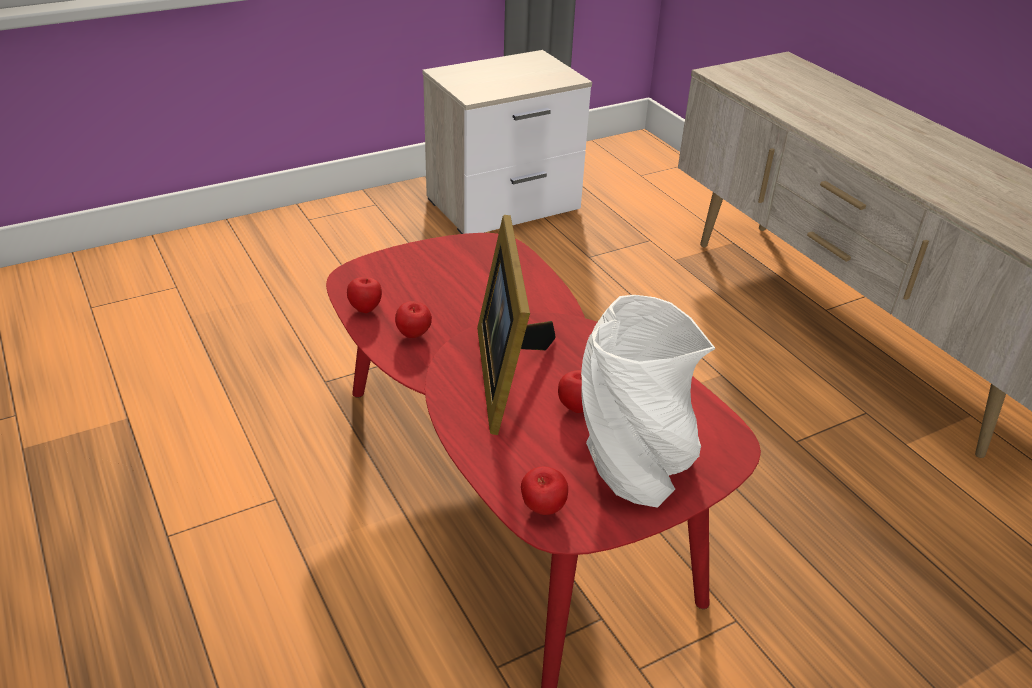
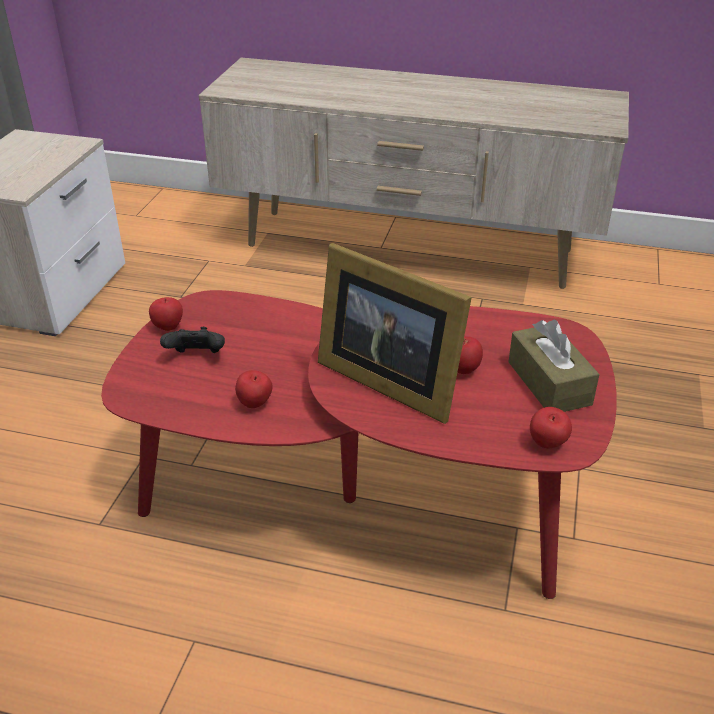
camera: 45 degrees left, 0 degrees up
apple [347,277,382,313] -> apple moved to [149,297,183,331]
white vase [581,295,715,508] -> brown tissue box [508,320,600,412]
none -> black game controller [160,327,225,353]

